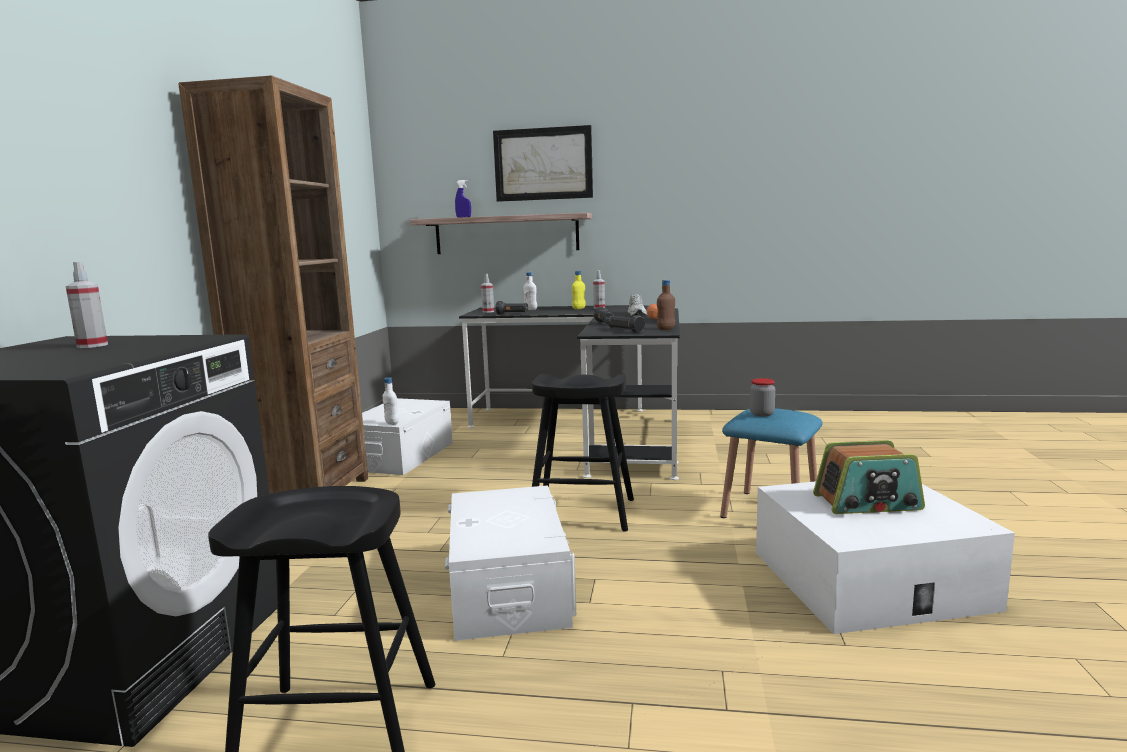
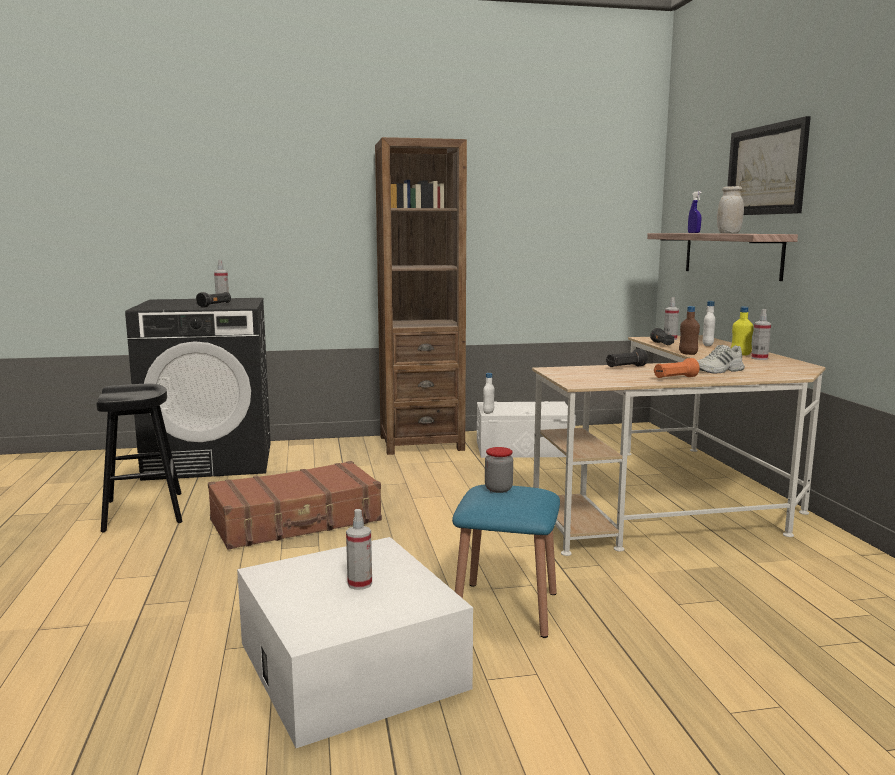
camera: 70 degrees right, 0 degrees up
white storage box [445,486,576,641] -> brown suitcase [208,461,382,550]
black desk [459,305,680,480] -> beige desk [532,335,826,556]
black stool [532,374,634,532] -> none
black flashlight [607,315,645,333] -> black flashlight moved to [196,292,231,308]
brown bottle [657,280,675,330] -> brown bottle moved to [679,306,700,355]
radio [813,440,925,514] -> spray bottle [346,509,372,590]
none -> white jar [717,186,744,233]

